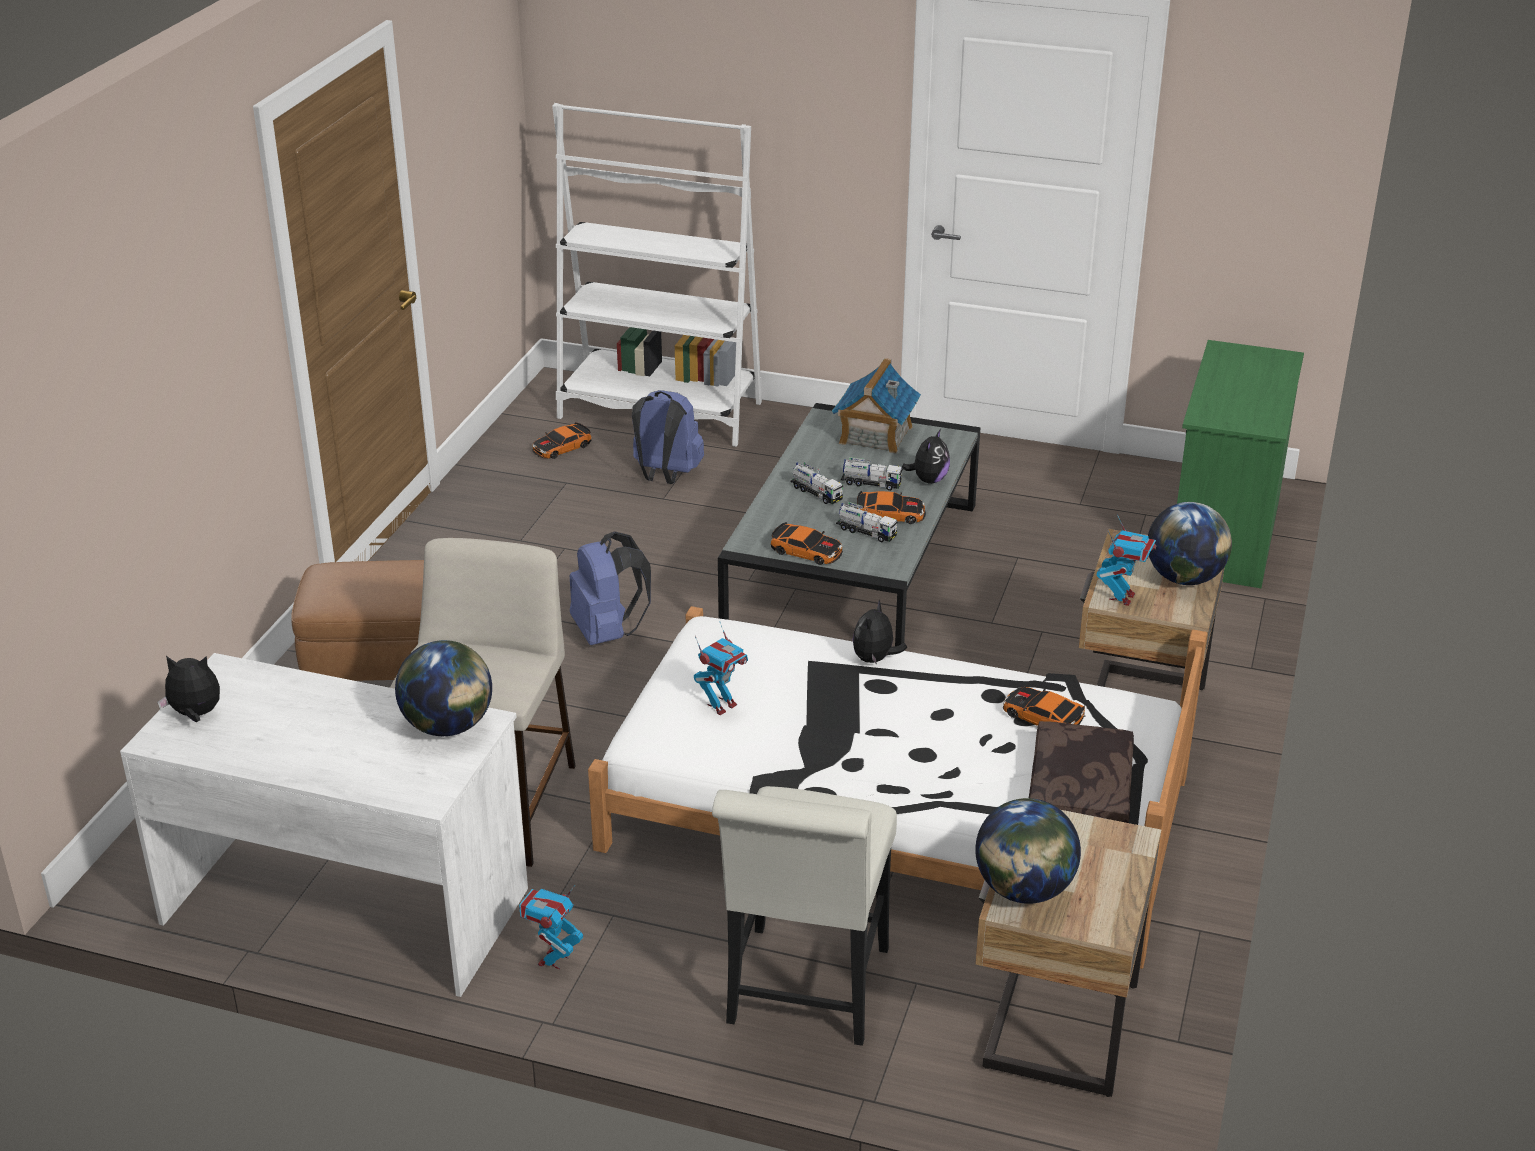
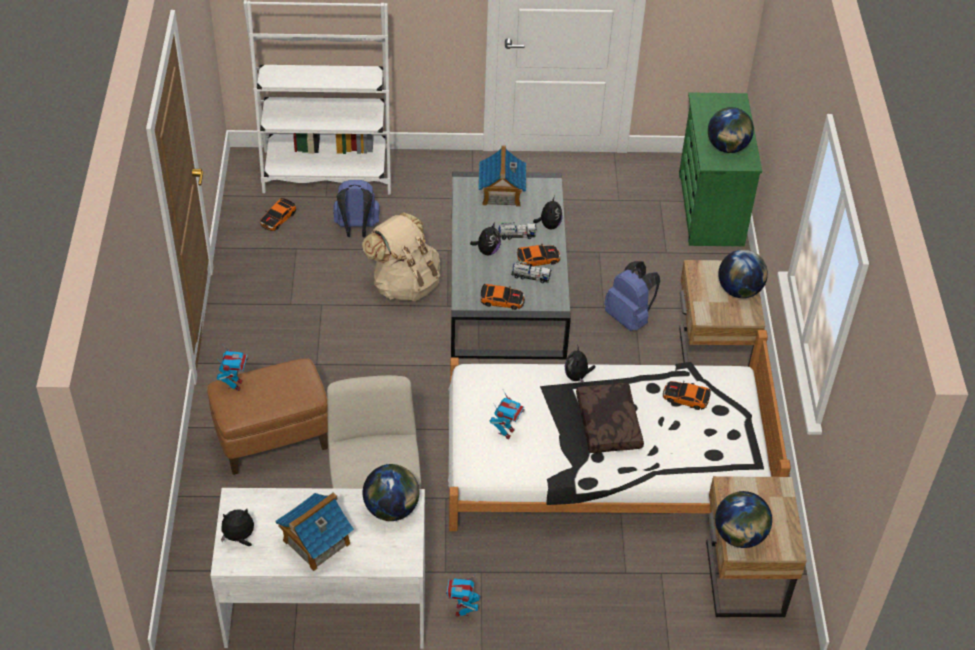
camera: 20 degrees left, 15 degrees up
blue backpack [570,531,651,645] -> blue backpack moved to [604,261,660,331]
white chair [712,786,897,1046] -> none
toy truck [790,461,844,504] -> plush toy [470,223,501,255]
brown pillow [1029,721,1134,823] -> brown pillow moved to [576,383,644,453]
toy robot [1097,514,1156,606] -> toy robot moved to [217,344,248,391]
none -> toy house [275,492,354,571]
none -> beige backpack [362,212,440,301]
none -> globe [708,107,754,153]

